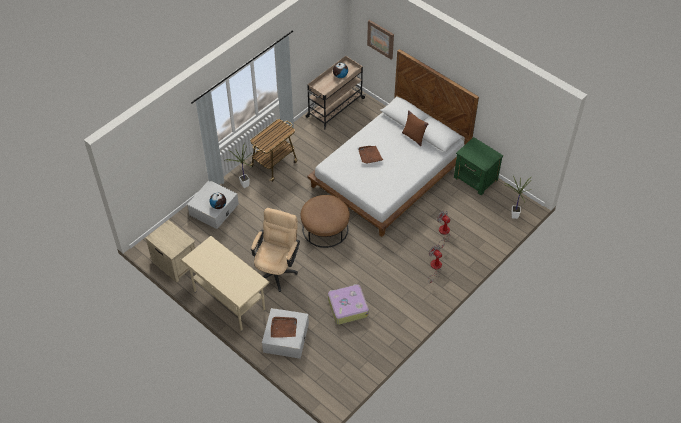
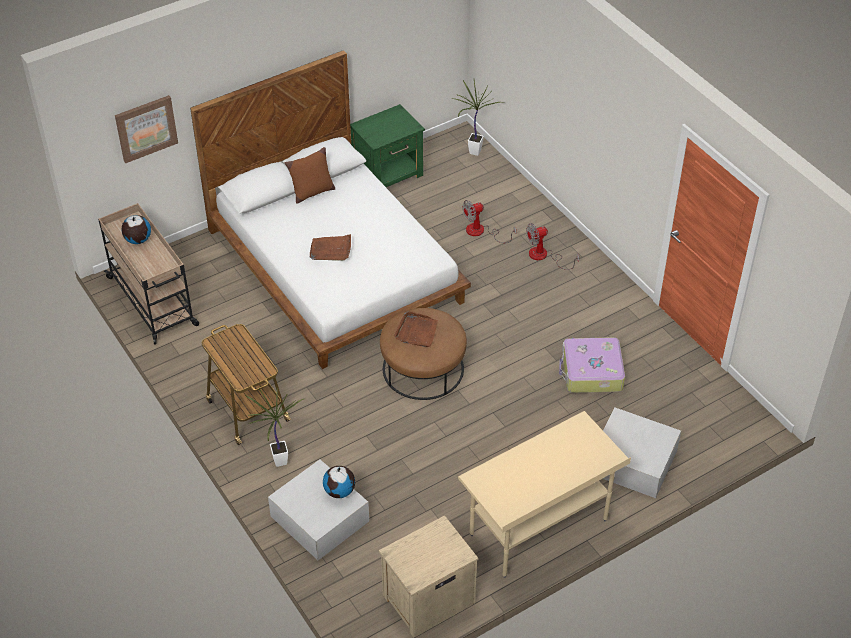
camera: 75 degrees left, 5 degrees down
beige office chair [251,208,300,292] -> none
brown tray [271,317,297,338] -> brown tray moved to [394,311,438,347]

